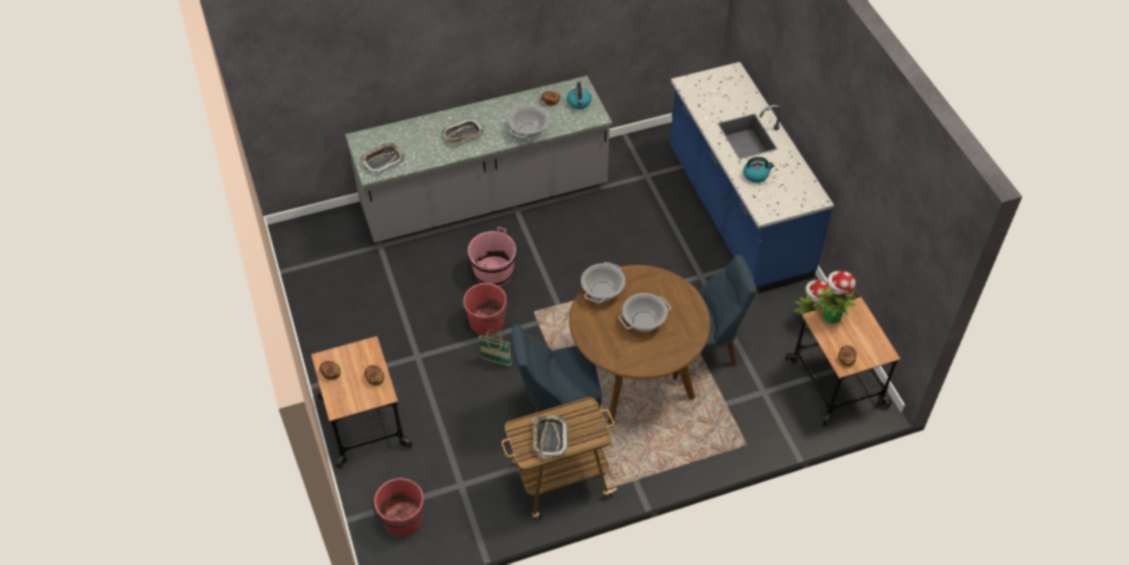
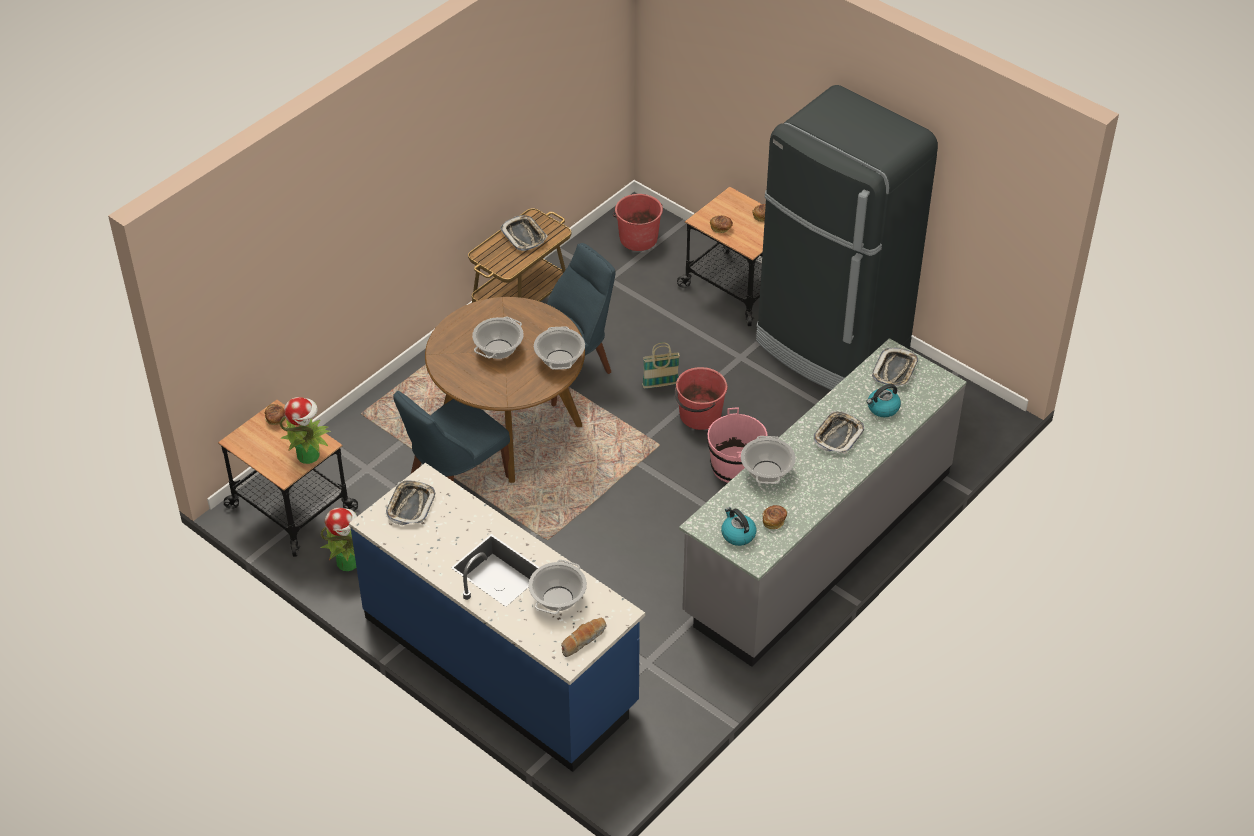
camera: 150 degrees right, 5 degrees down
kettle [743,157,775,183] -> kettle moved to [867,384,901,417]
none -> tray [386,480,435,525]
none -> cooking pot [528,560,587,614]
none -> bread [561,618,606,657]
none -> black fridge [756,85,938,390]

